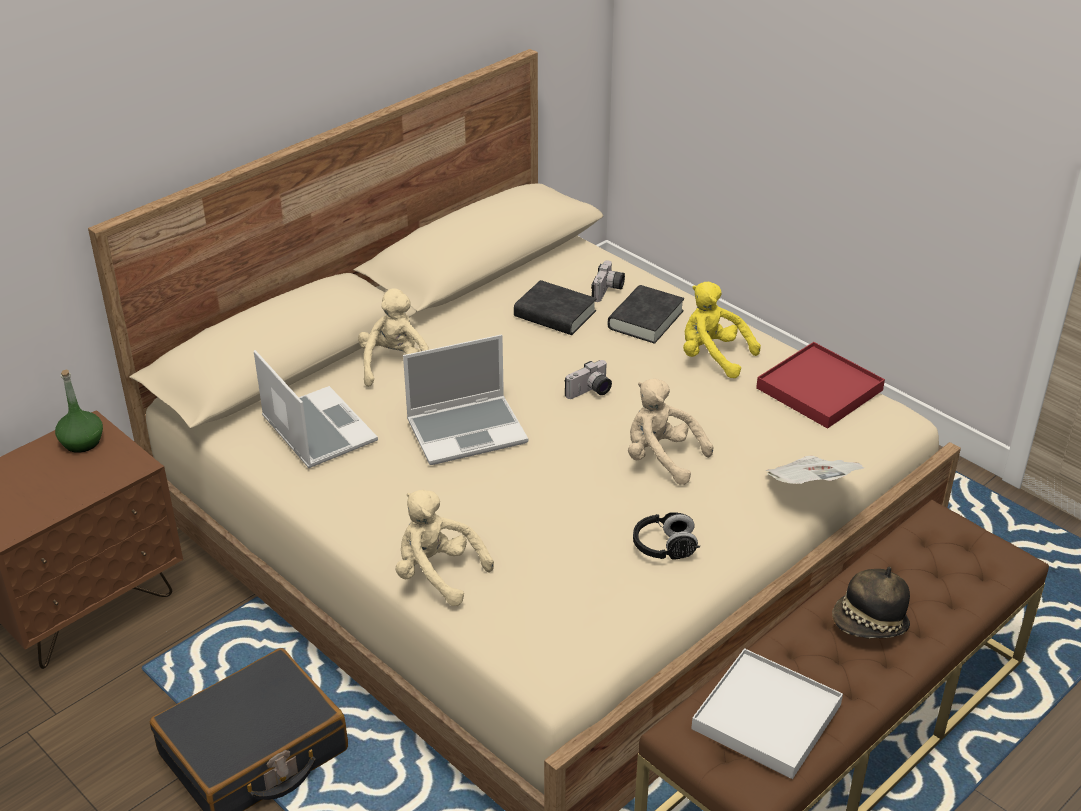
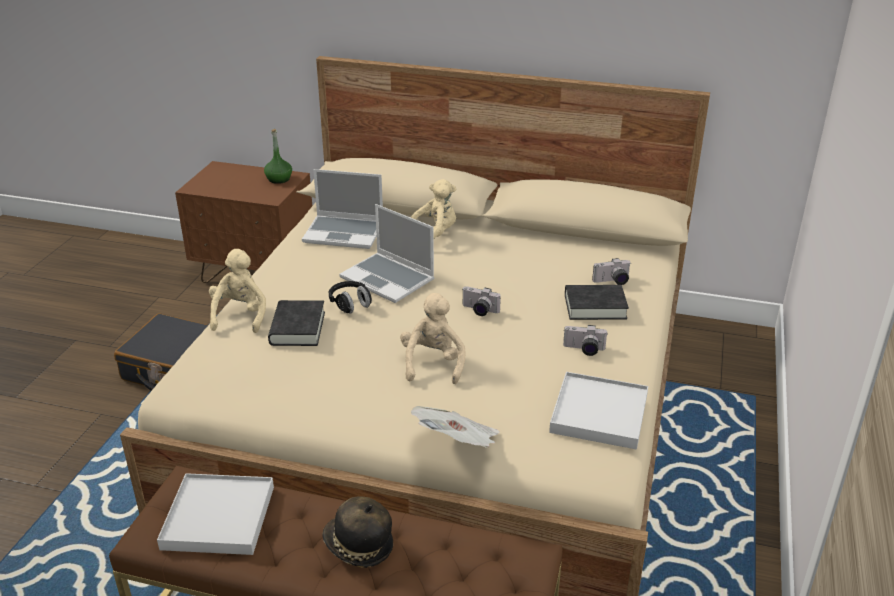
camera: 60 degrees right, 5 degrees down
laptop [254,350,378,468] -> laptop turned 75 degrees clockwise [302,169,383,249]
black book [514,280,597,335] -> black book moved to [268,300,325,346]
black headphones [633,512,700,560] -> black headphones moved to [329,281,372,314]
yellow plush toy [683,282,761,378] -> camera [563,325,607,356]
red tray [756,342,885,429] -> white tray [549,372,648,450]

